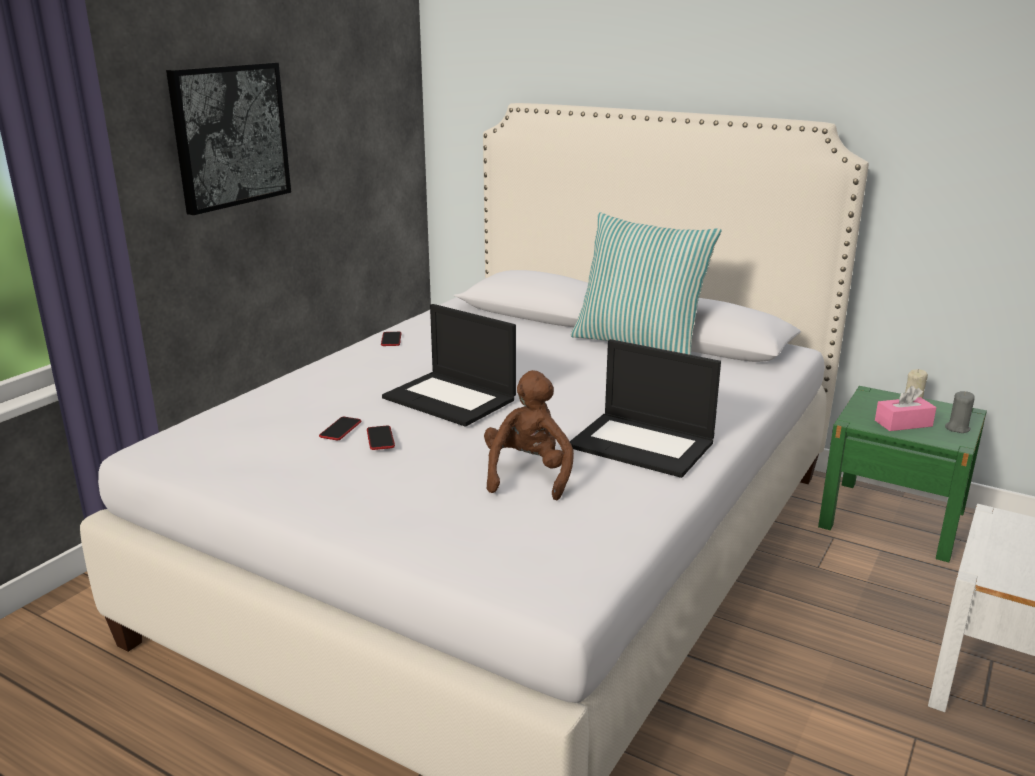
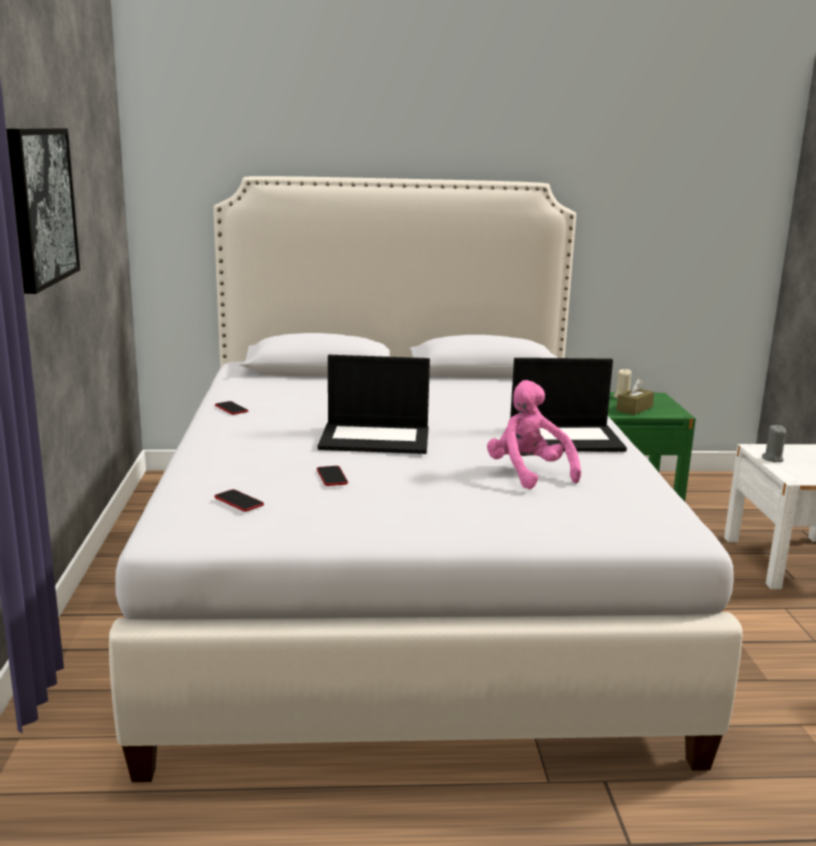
camera: 35 degrees left, 5 degrees down
phone [367,425,395,450] -> phone moved to [214,489,264,512]
brown plush toy [484,370,574,500] -> pink plush toy [487,380,581,489]
pillow [571,213,722,355] -> none
pink tissue box [875,386,937,431] -> brown tissue box [616,378,654,415]
grey candle [945,391,975,433] -> grey candle moved to [762,425,786,462]

